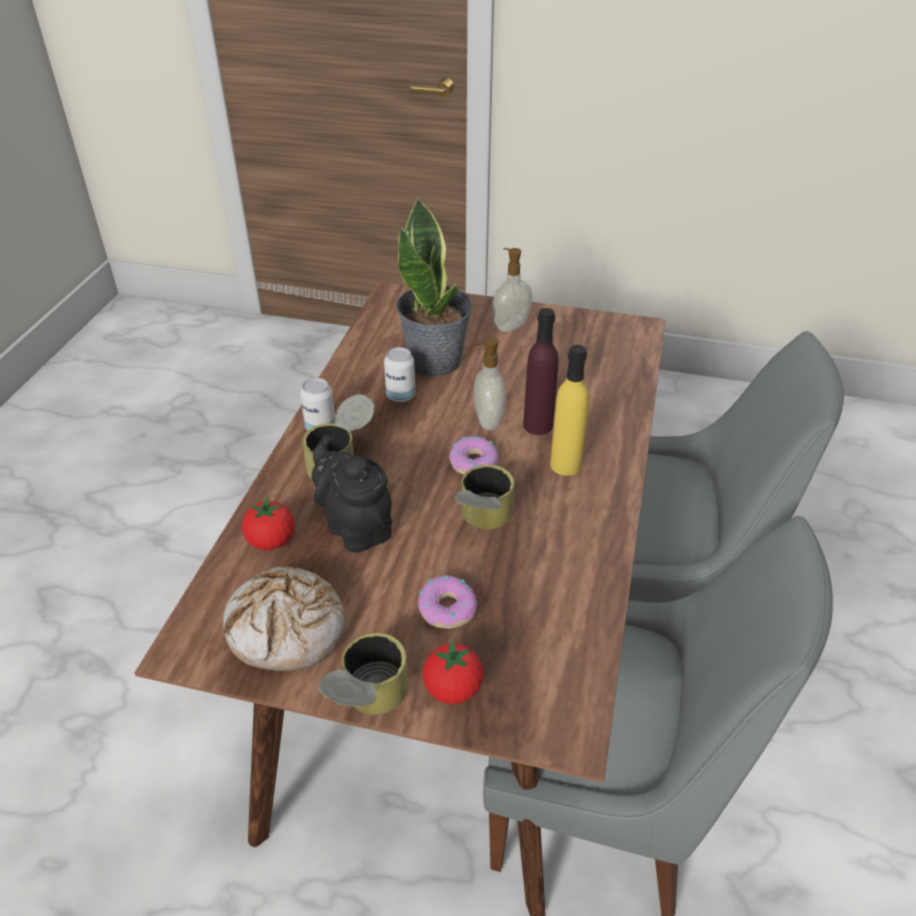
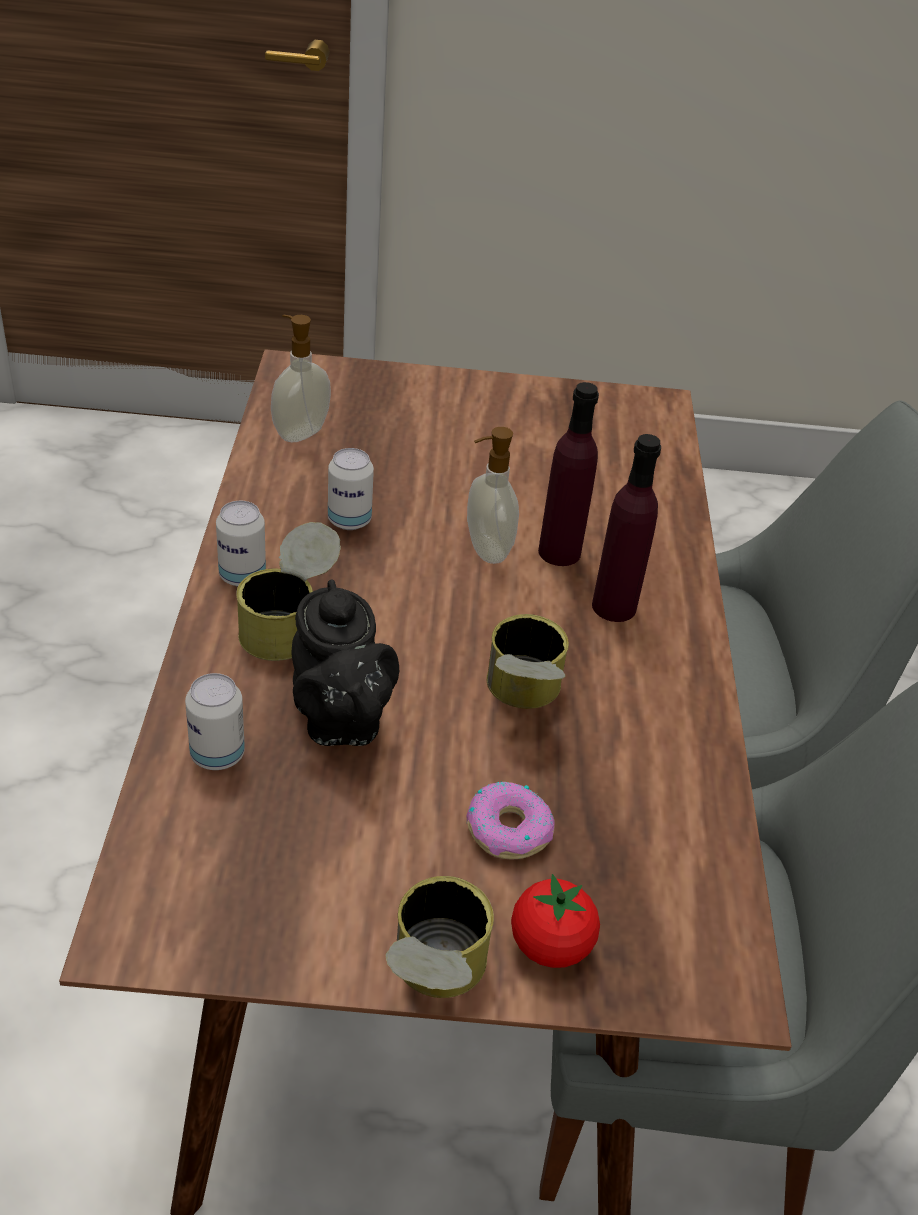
camera: 15 degrees left, 0 degrees up
bread [223,566,345,671] -> none
tomato [242,497,295,550] -> can [185,673,245,770]
black teapot [312,435,392,552] -> black teapot turned 150 degrees counterclockwise [292,579,399,746]
potted plant [396,197,473,376] -> none
donut [449,436,499,475] -> none
soap dispenser [492,248,532,332] -> soap dispenser moved to [271,315,331,442]
yellow bottle [550,345,589,476] -> purple bottle [592,434,661,622]

